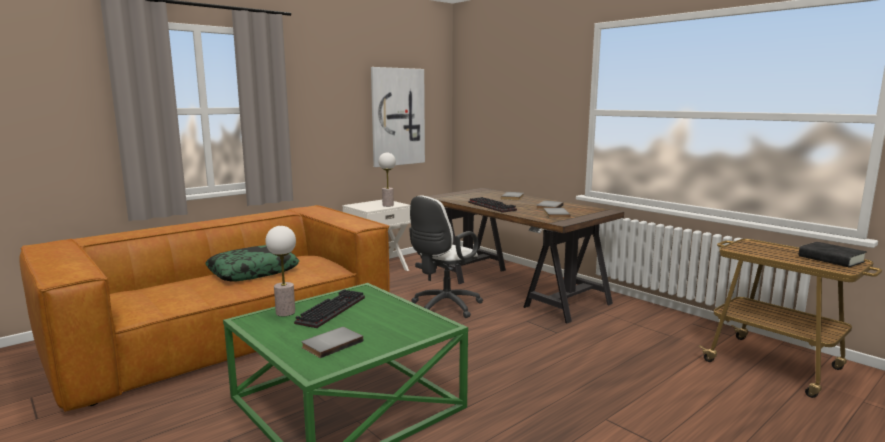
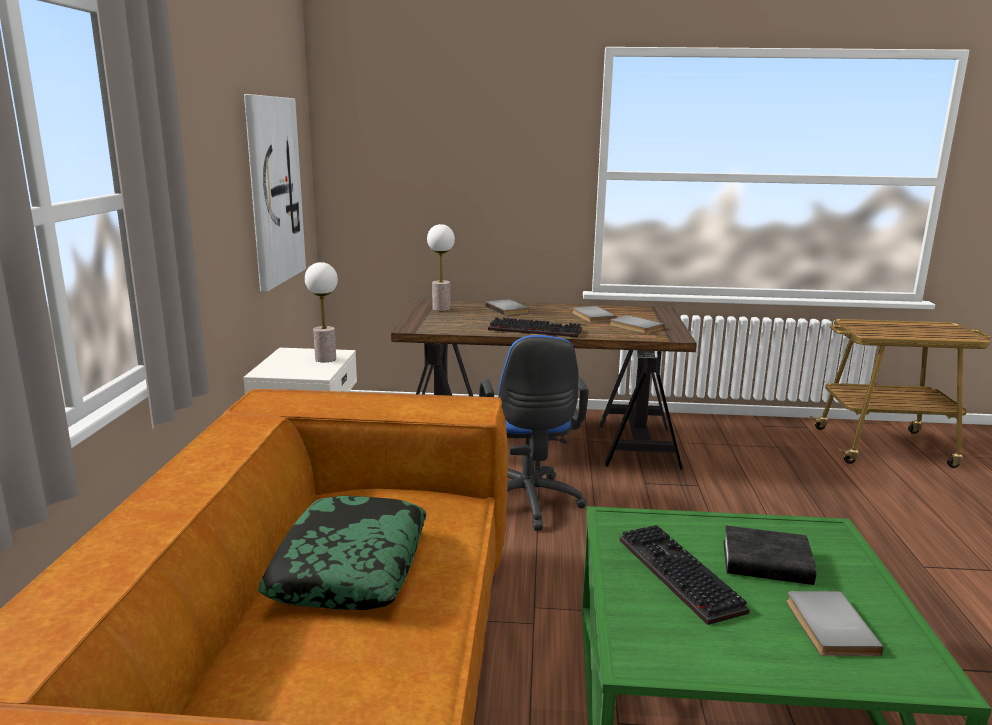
camera: 45 degrees left, 5 degrees up
table lamp [265,226,296,316] -> table lamp moved to [427,224,455,311]
white office chair [409,195,483,318] -> blue office chair [479,335,589,531]
black book [799,242,867,267] -> black book moved to [723,526,817,585]

